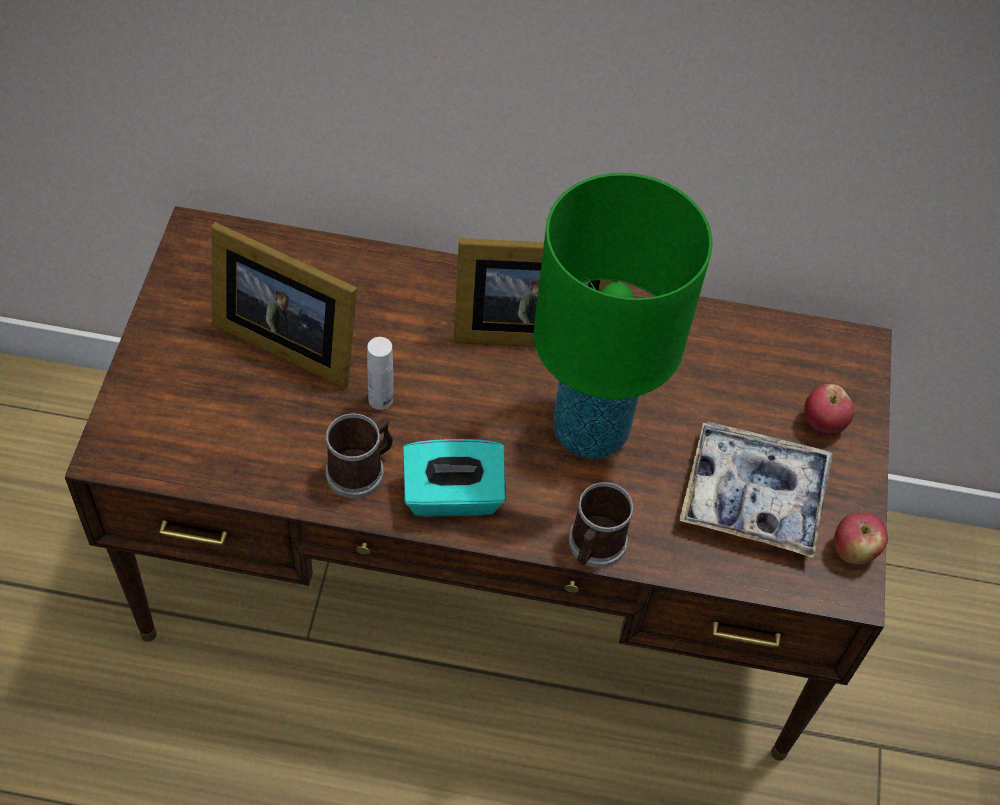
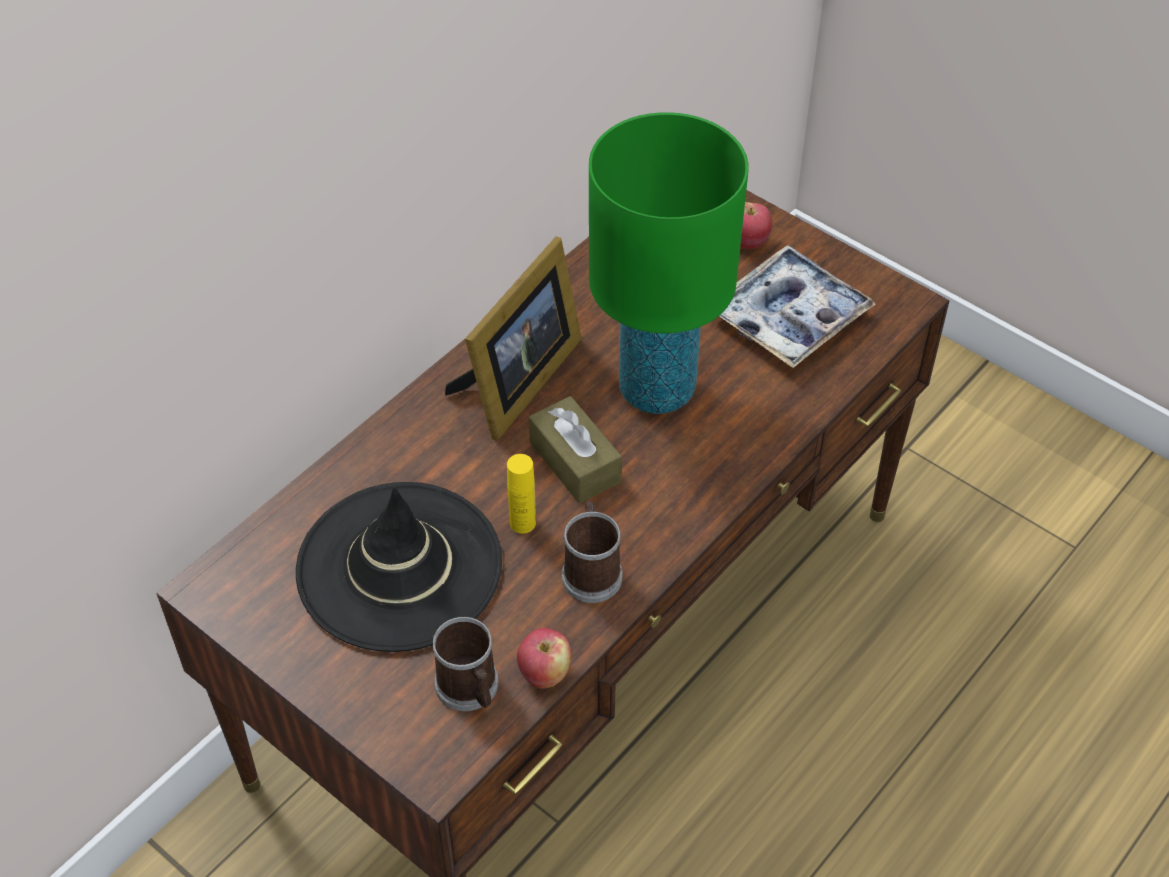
camera: 55 degrees left, 5 degrees down
picture frame [212,222,357,389] -> black hat [296,482,502,652]
white bottle [367,337,393,410] -> yellow bottle [507,454,536,534]
turquoise tissue box [403,439,505,517] -> none
mug [569,482,633,568] -> mug moved to [433,617,498,711]
apple [834,513,888,565] -> apple moved to [517,628,571,689]
none -> brown tissue box [529,396,622,503]

